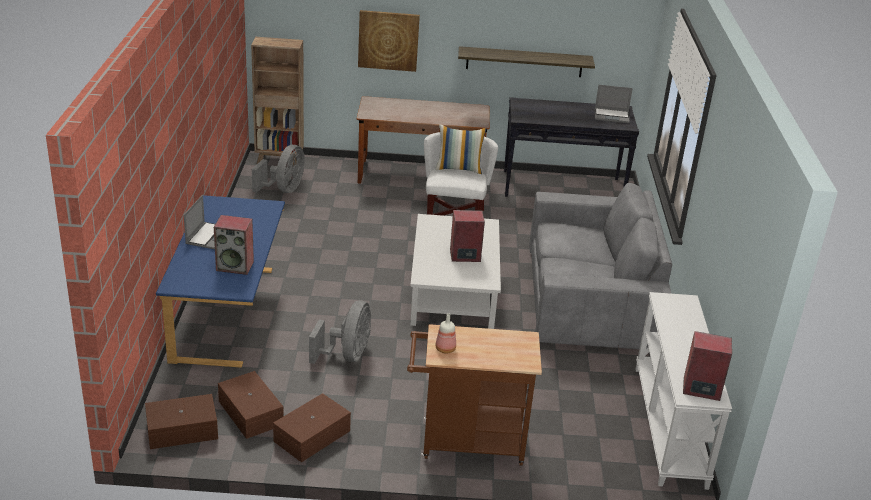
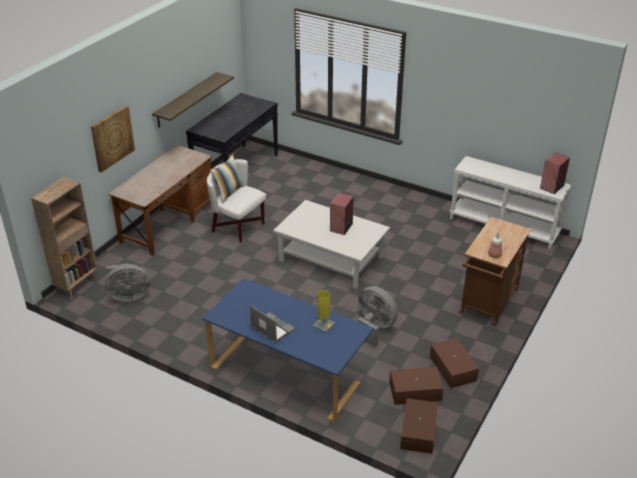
camera: 60 degrees left, 5 degrees up
speaker [214,215,254,275] -> yellow table lamp [313,290,335,332]
grey fan [252,145,305,193] -> grey fan turned 120 degrees clockwise [105,264,150,302]
grey sofa [529,183,672,349] -> none
laptop [595,85,633,123] -> none

